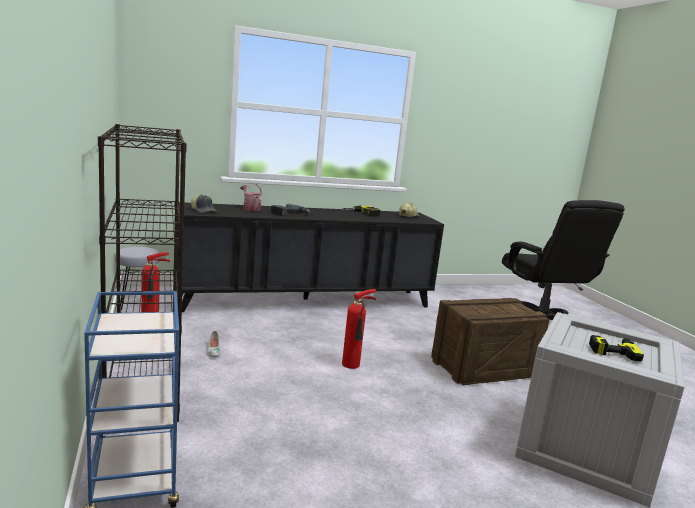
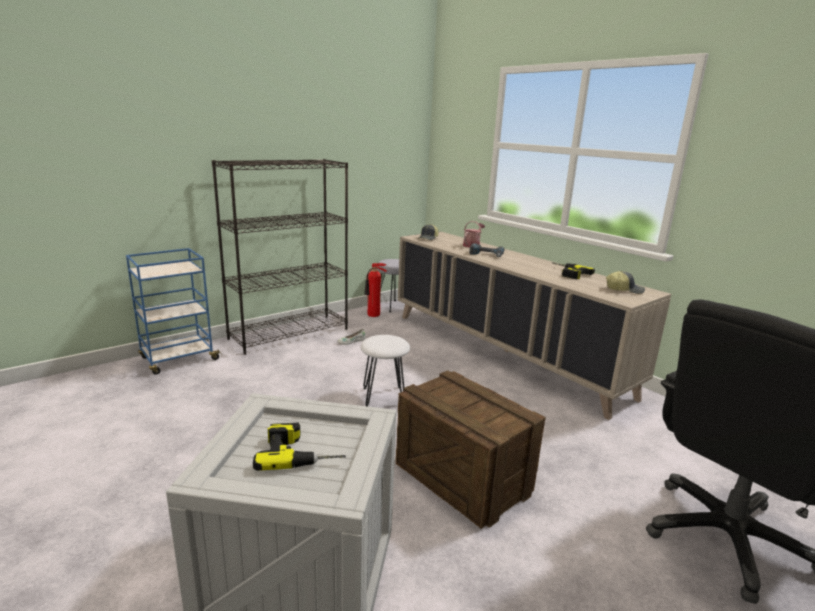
camera: 70 degrees right, 5 degrees up
black cabinet [177,202,444,312] -> beige cabinet [398,231,671,420]
fire extinguisher [342,289,376,369] -> white stool [360,335,410,407]

